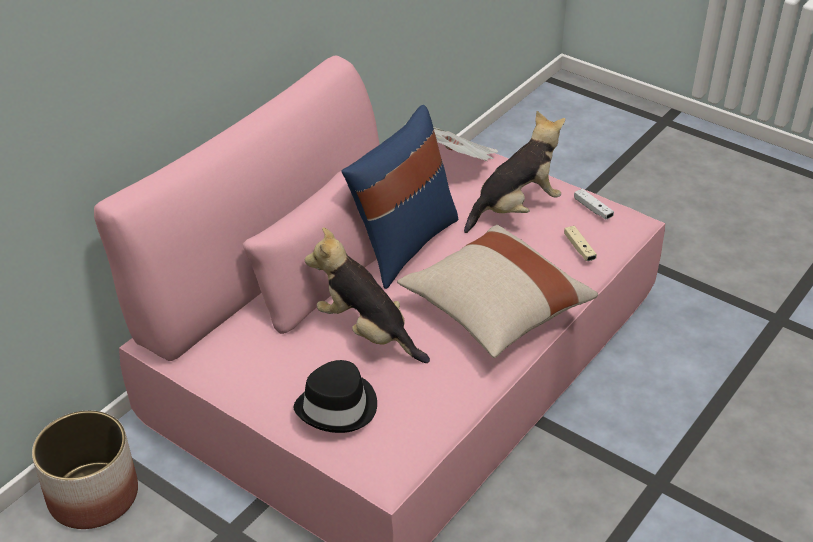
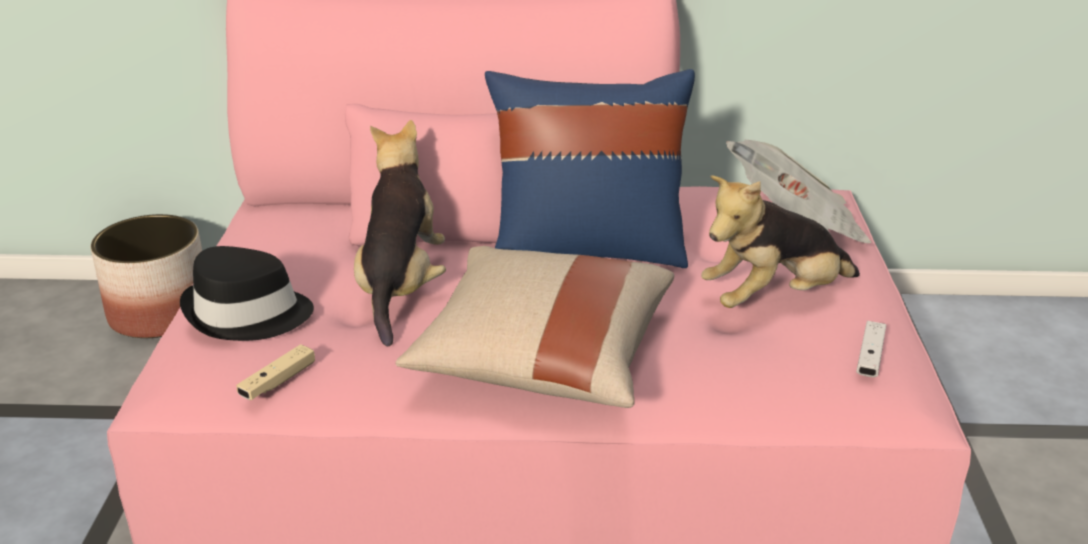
camera: 55 degrees right, 10 degrees down
plush toy [464,111,565,233] -> plush toy turned 135 degrees clockwise [701,175,860,308]
beige game controller [564,226,597,261] -> beige game controller moved to [236,344,315,400]

